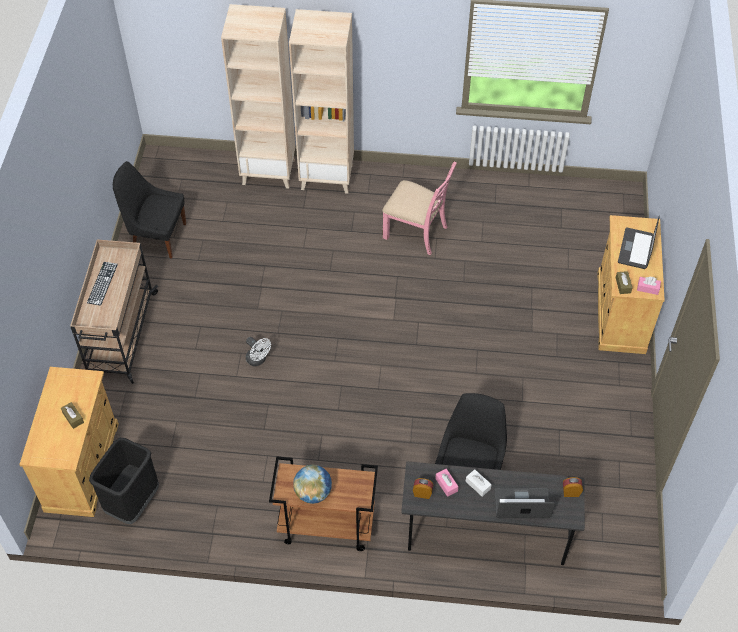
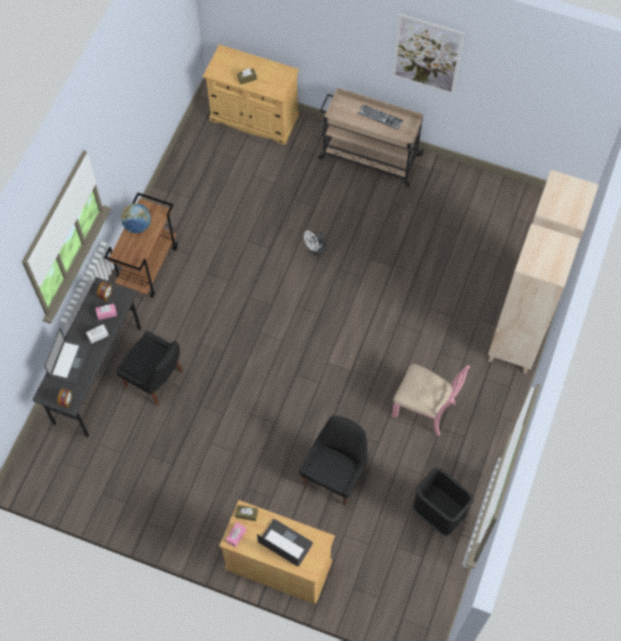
camera: 105 degrees right, 10 degrees up
black trash can [89,438,159,524] -> black trash can moved to [413,468,474,537]
black chair [113,161,186,259] -> black chair moved to [299,416,368,506]
pink chair [382,161,457,255] -> pink chair turned 105 degrees counterclockwise [392,364,470,436]
none -> picture [392,13,465,95]

